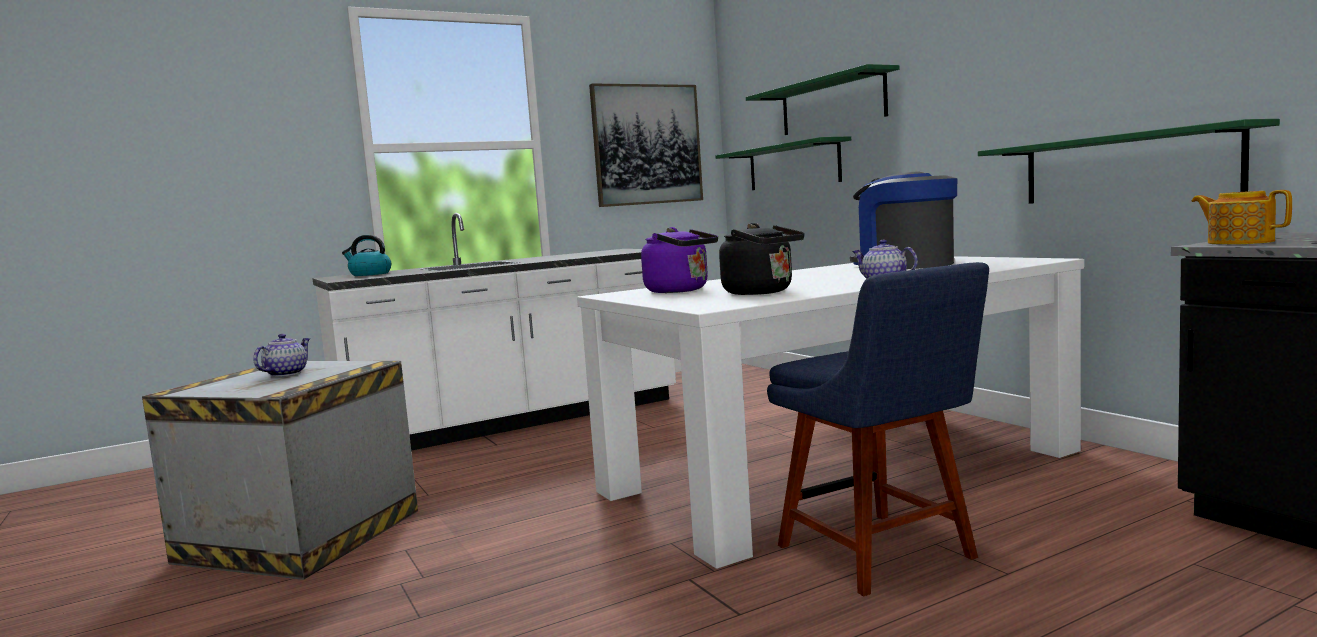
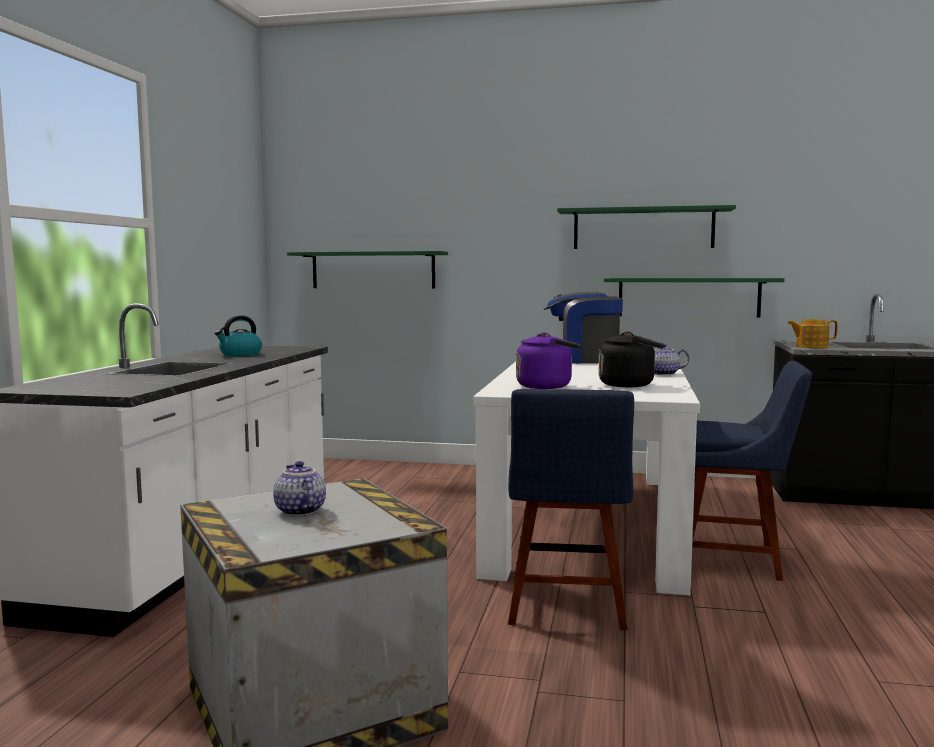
camera: 50 degrees left, 0 degrees up
kettle [342,235,391,276] -> kettle moved to [215,315,262,356]
picture [589,84,703,207] -> none
green shelf [746,64,899,135] -> green shelf moved to [557,205,736,249]
none -> blue chair [508,389,634,631]

